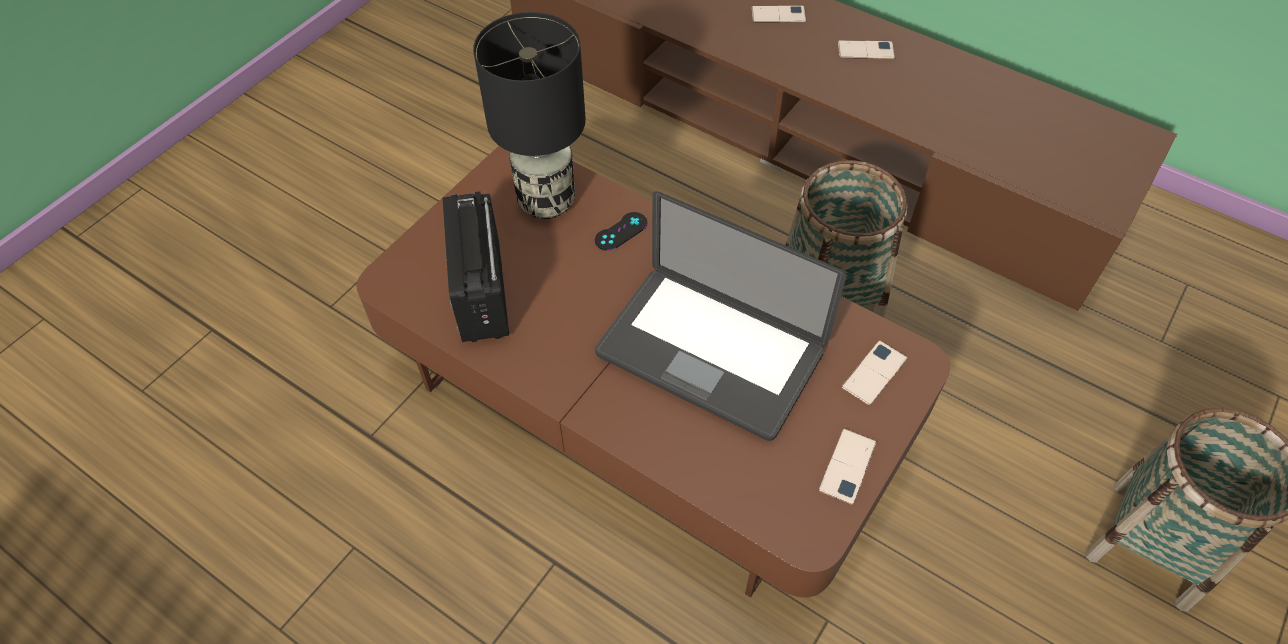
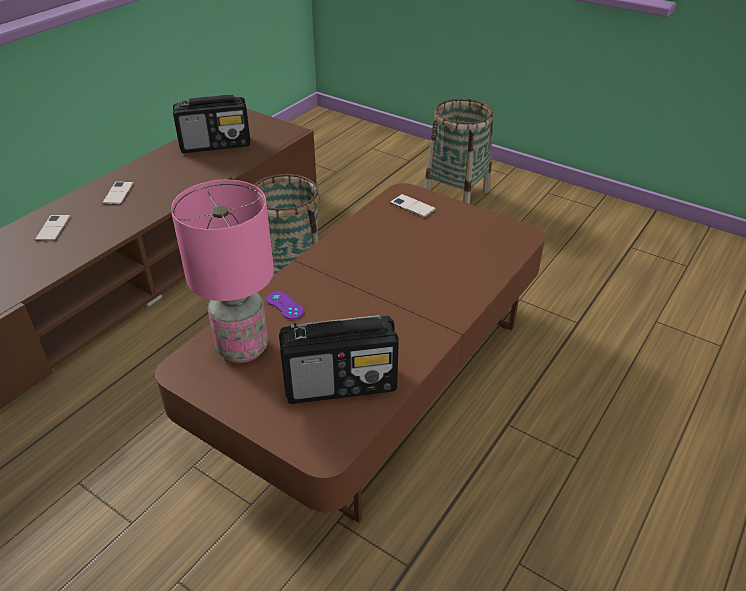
camera: 90 degrees left, 15 degrees down
black table lamp [473,12,586,219] -> pink table lamp [171,180,274,363]
laptop [595,191,846,441] -> none
black game controller [595,212,647,251] -> purple game controller [266,291,304,320]
phone [819,428,877,505] -> none
none -> radio [173,95,250,153]

